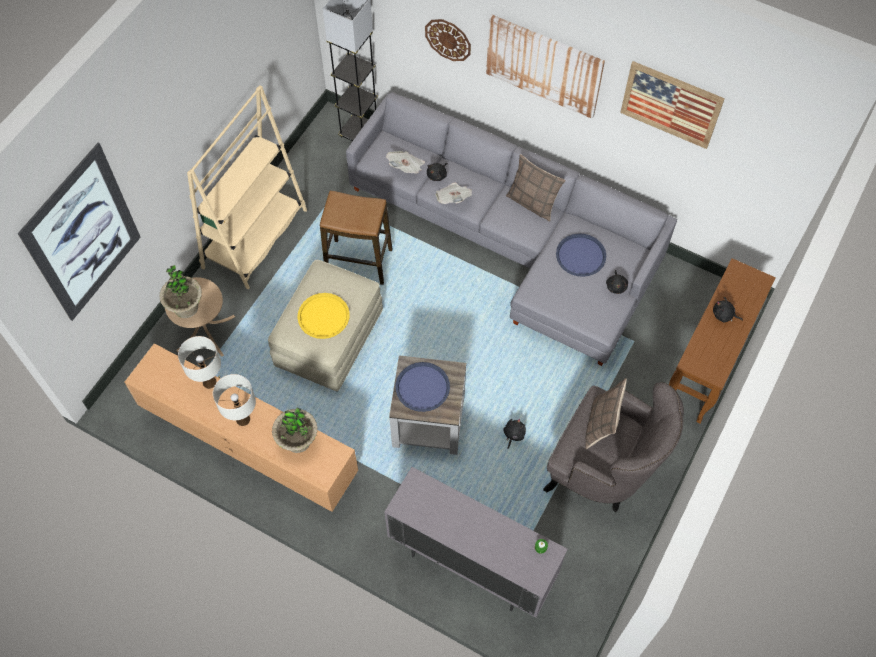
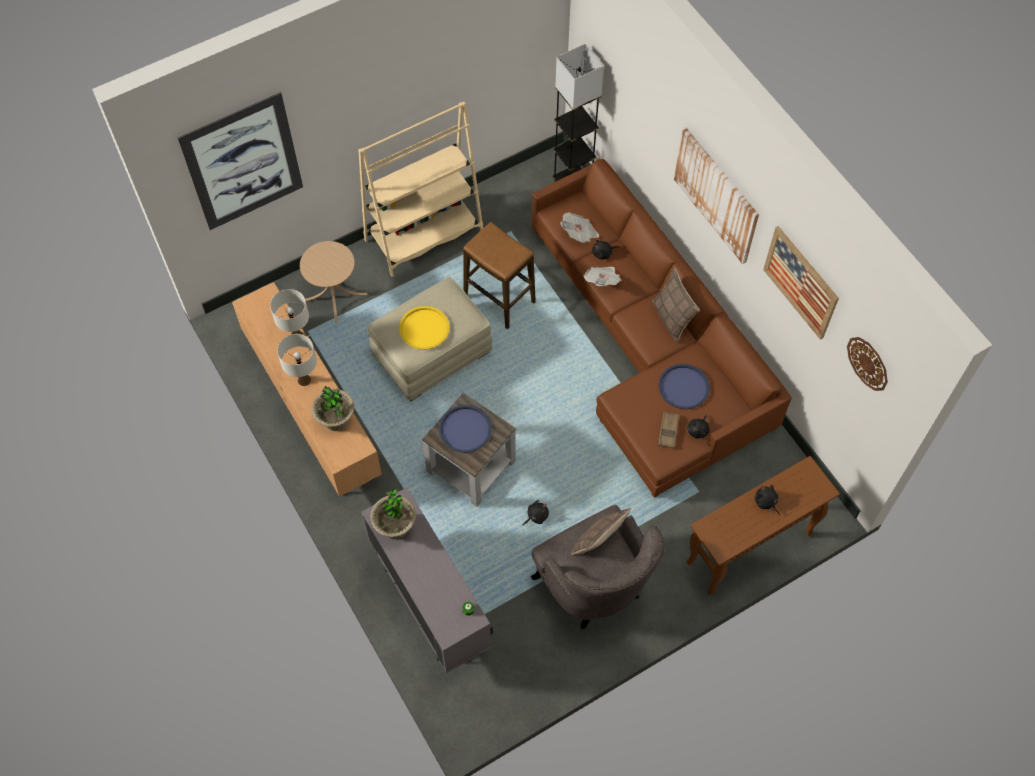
camera: 30 degrees right, 0 degrees up
potted plant [159,265,202,318] -> potted plant moved to [370,488,416,539]
grey sofa [346,92,677,366] -> brown sofa [532,159,792,498]
wall clock [425,19,471,61] -> wall clock moved to [847,337,888,391]
none -> brown tray [658,412,679,448]

